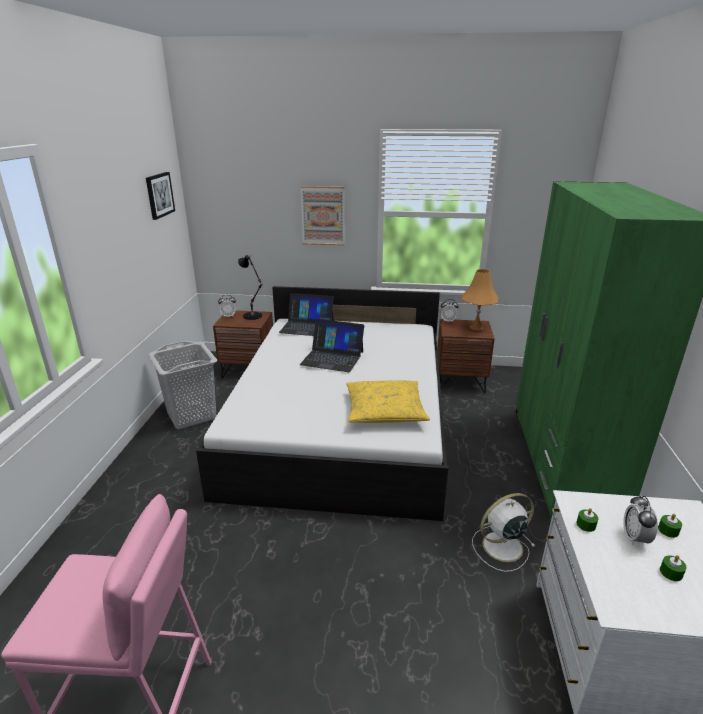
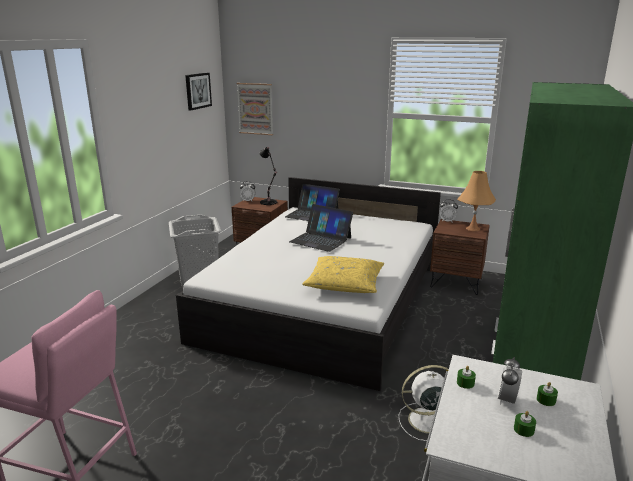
camera: 15 degrees right, 5 degrees down
picture [300,186,345,246] -> picture moved to [237,83,273,135]

